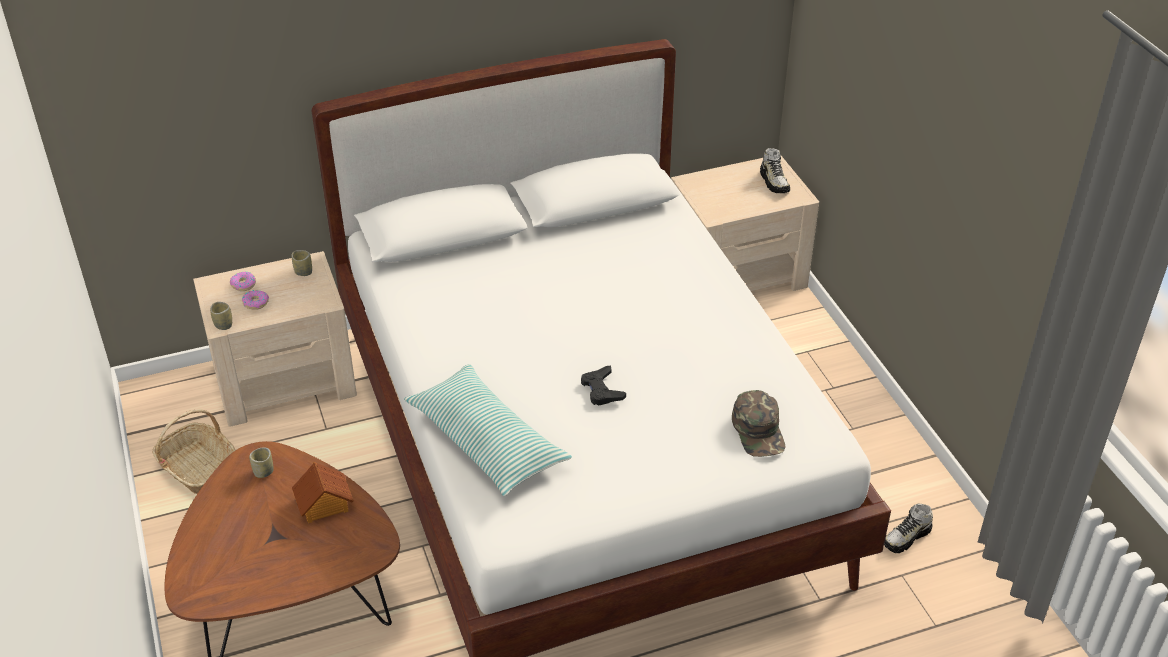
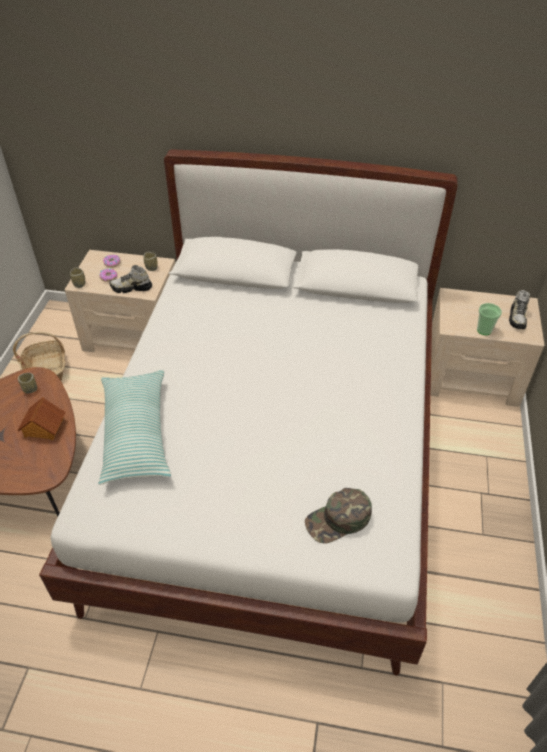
camera: 30 degrees right, 5 degrees up
black game controller [581,365,626,406] -> none
green cap [732,390,785,457] -> green cap turned 45 degrees clockwise [305,488,372,544]
shoe [884,504,933,553] -> shoe moved to [109,265,152,293]
none -> cup [477,303,502,335]

